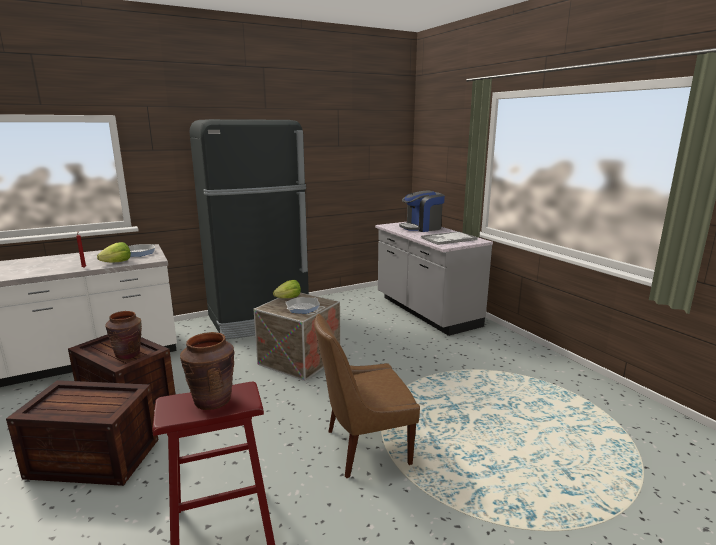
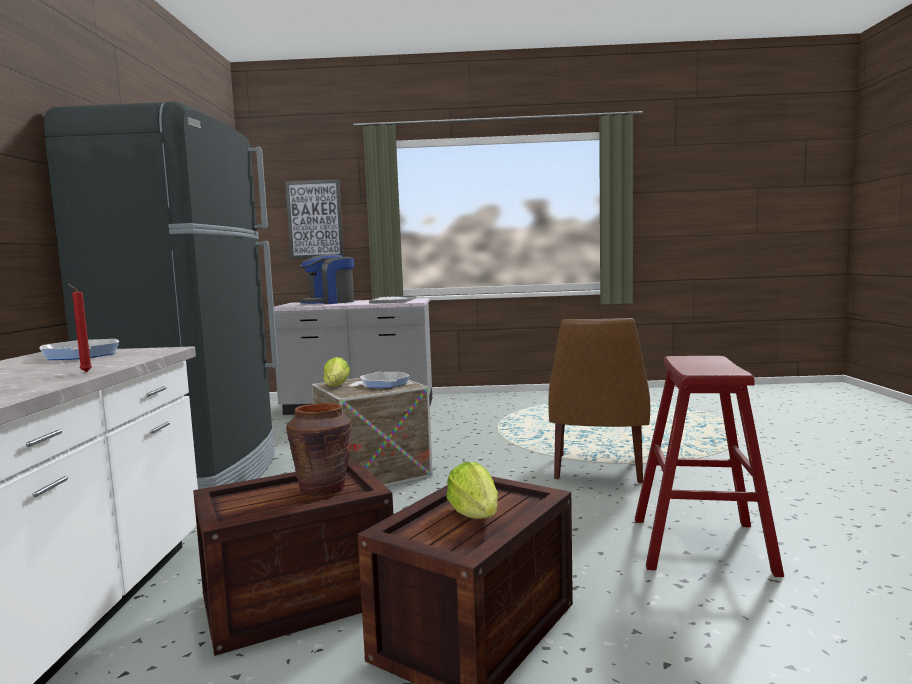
camera: 60 degrees left, 10 degrees down
lettuce [97,242,131,262] -> lettuce moved to [447,462,498,519]
brown vase [180,332,235,410] -> none
coffee machine [399,190,445,232] -> coffee machine turned 45 degrees clockwise [298,254,354,304]
none -> picture [285,179,344,259]

